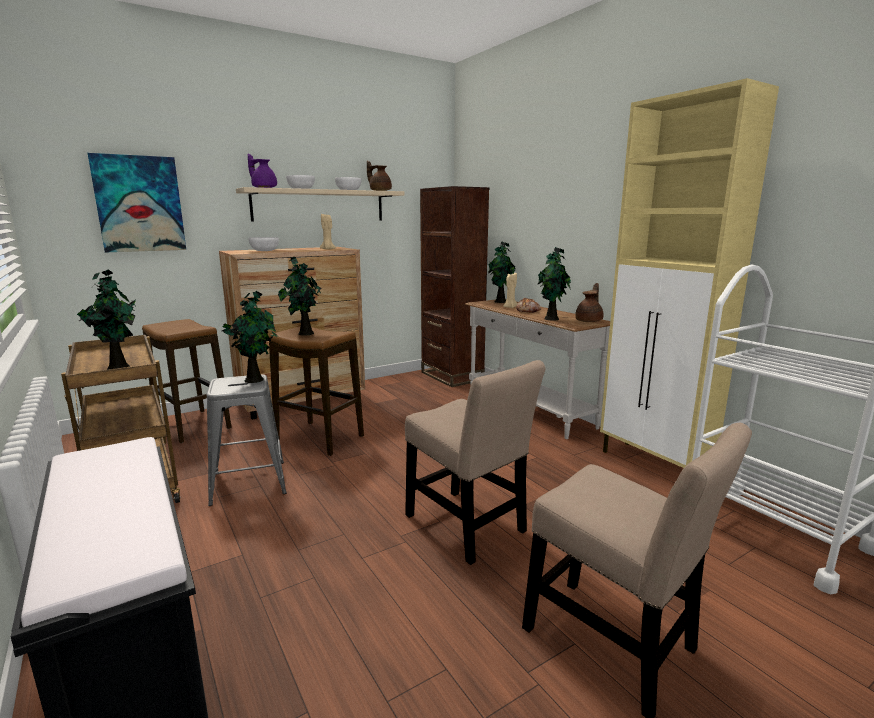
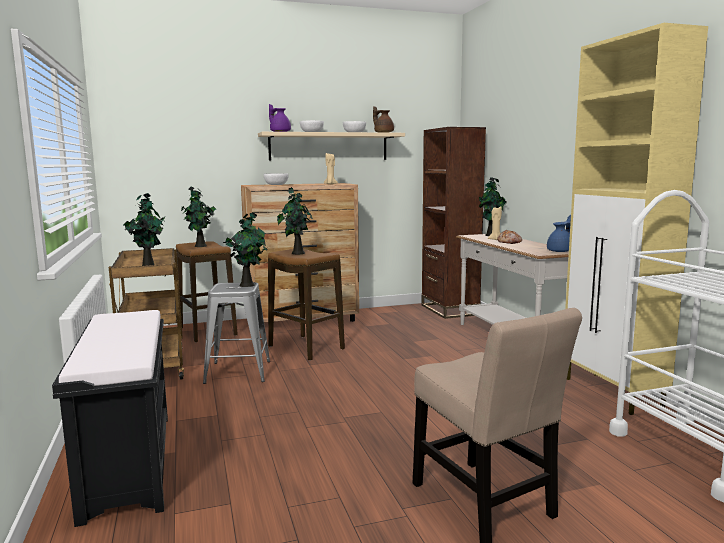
camera: 15 degrees right, 5 degrees down
picture [88,153,186,252] -> none
beige chair [405,360,545,565] -> none
potted plant [537,247,571,321] -> potted plant moved to [181,186,216,247]
brown teapot [575,283,603,322] -> blue teapot [547,215,571,252]

